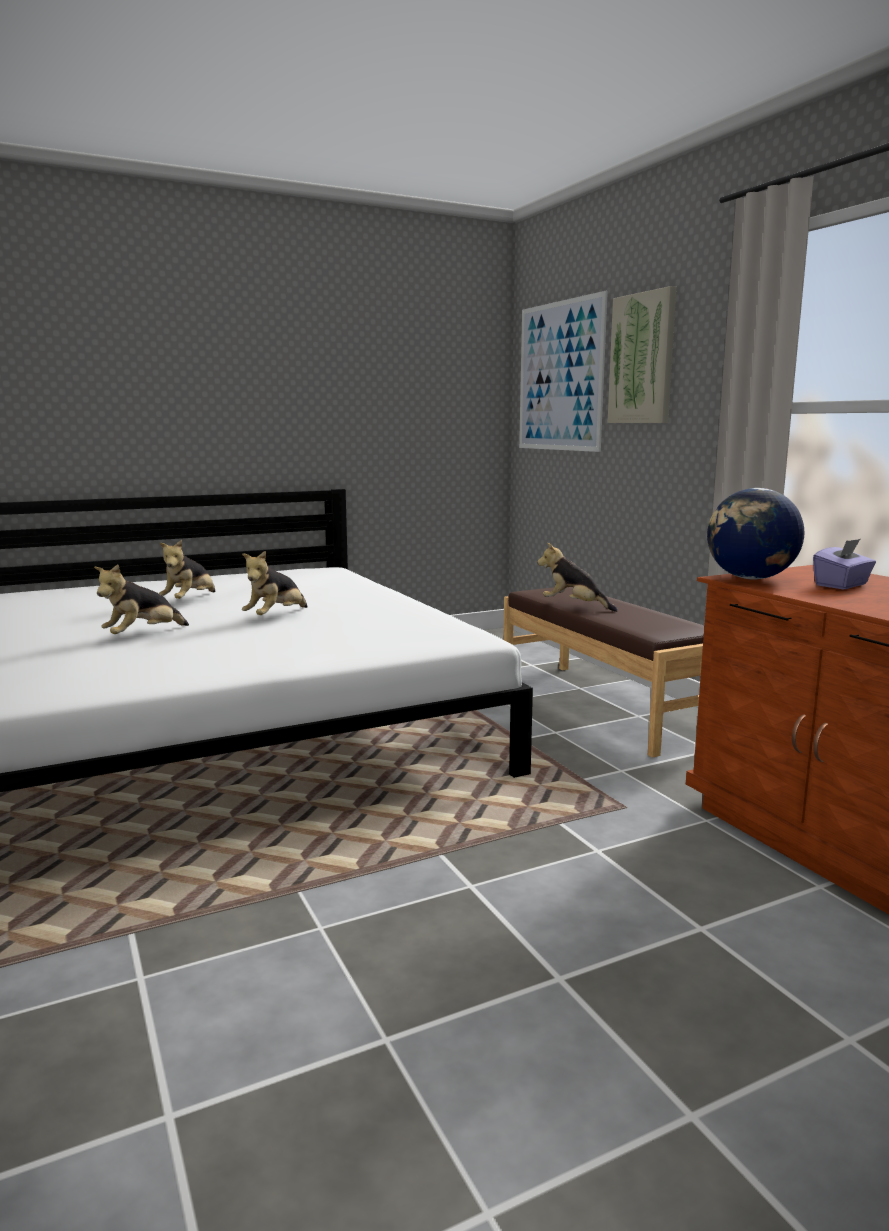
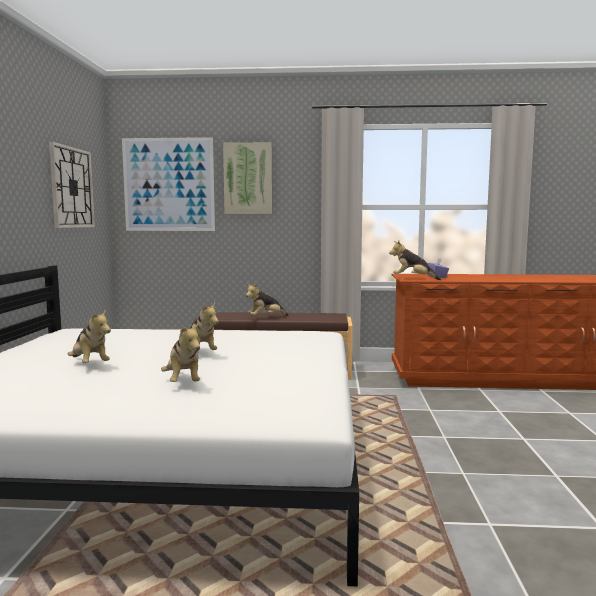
camera: 60 degrees left, 5 degrees down
globe [707,488,804,579] -> plush toy [389,241,441,280]
none -> wall clock [49,141,95,228]

